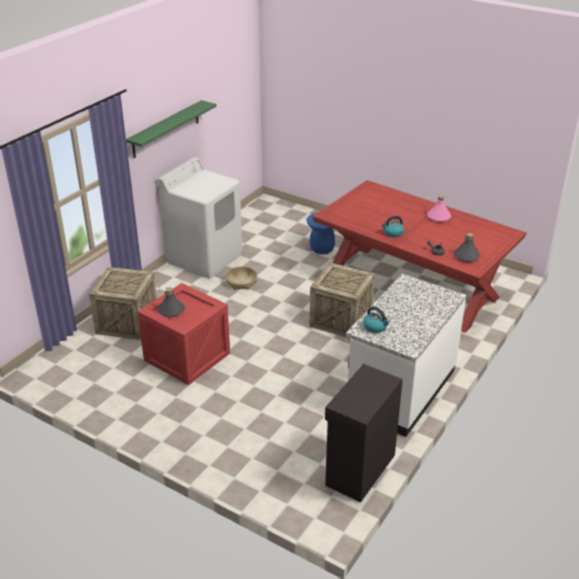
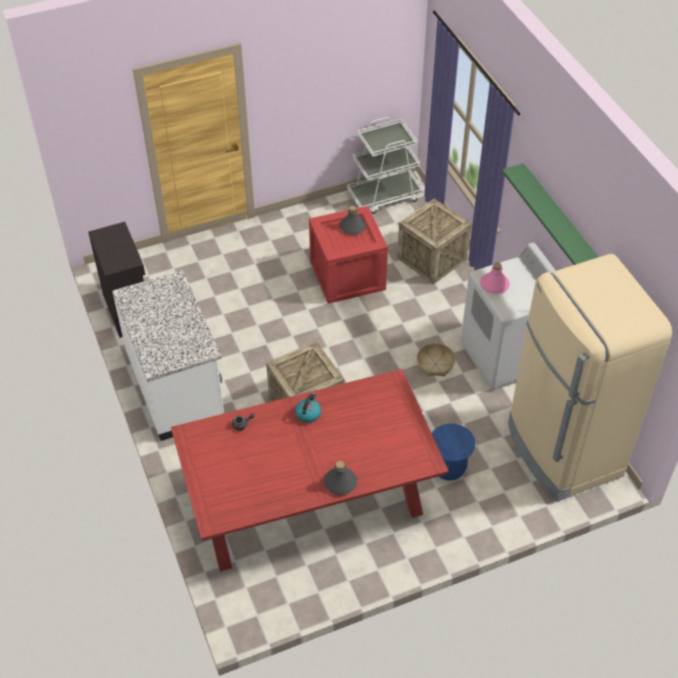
camera: 125 degrees right, 15 degrees up
kettle [363,307,390,333] -> none
pink bottle [427,195,451,222] -> pink bottle moved to [480,262,510,294]
grey bottle [454,233,480,262] -> grey bottle moved to [324,461,357,495]
none -> white cart [347,117,424,214]
none -> beige fridge [508,254,672,501]

